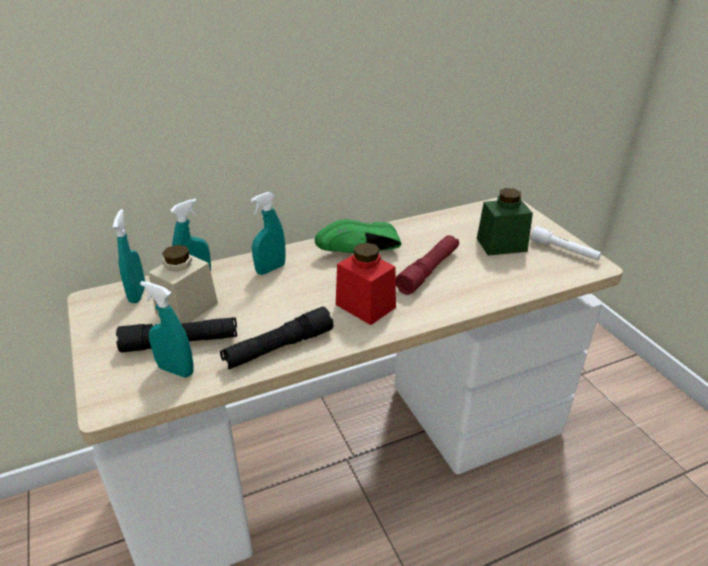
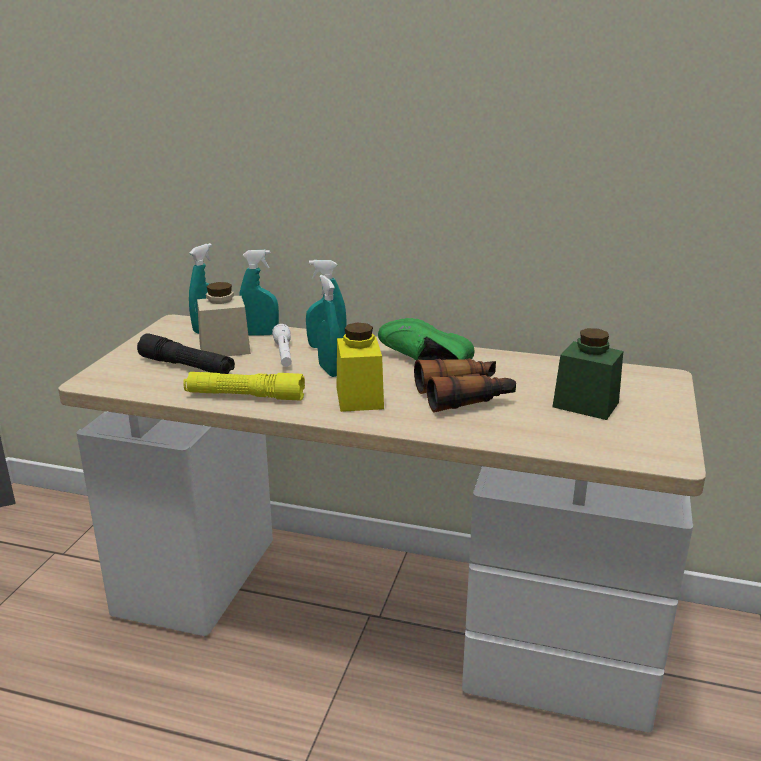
camera: 40 degrees right, 10 degrees down
turquoise spray bottle [140,281,194,378] -> turquoise spray bottle moved to [317,275,341,377]
black flashlight [220,307,333,370] -> yellow flashlight [183,372,305,401]
red jar [336,243,396,325] -> yellow jar [337,322,384,412]
red flashlight [396,235,459,295] -> binoculars [414,358,516,412]
white flashlight [530,226,602,261] -> white flashlight moved to [272,324,292,367]

